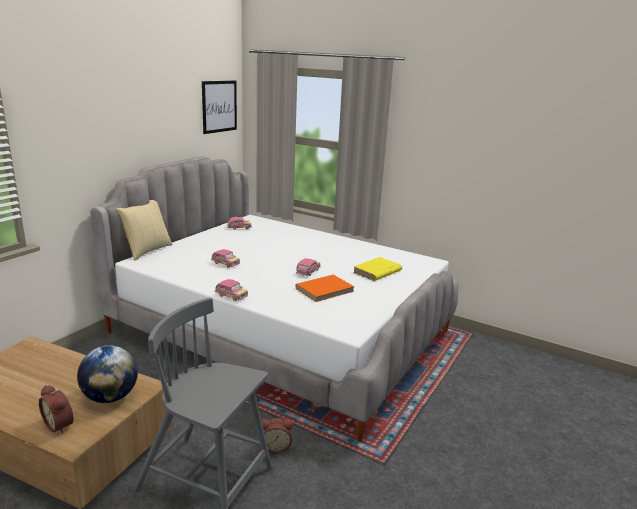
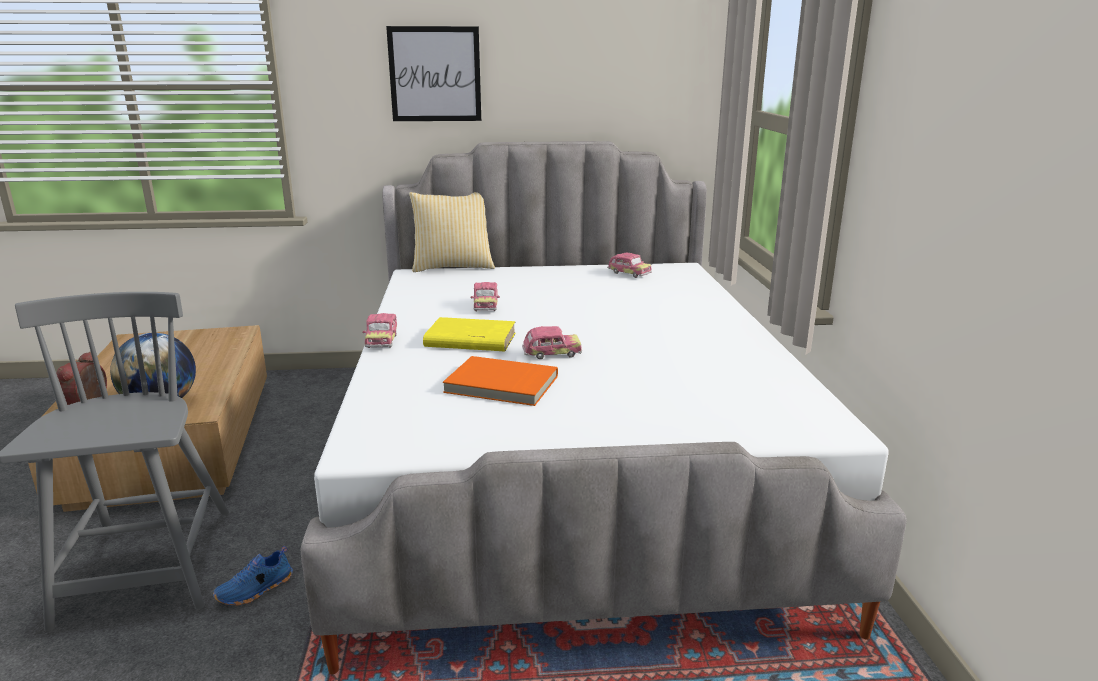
camera: 55 degrees right, 0 degrees up
picture [202,81,237,134] -> picture moved to [386,26,481,121]
alarm clock [261,418,293,453] -> blue shoe [213,546,293,606]
yellow book [353,257,402,281] -> yellow book moved to [423,317,516,351]

